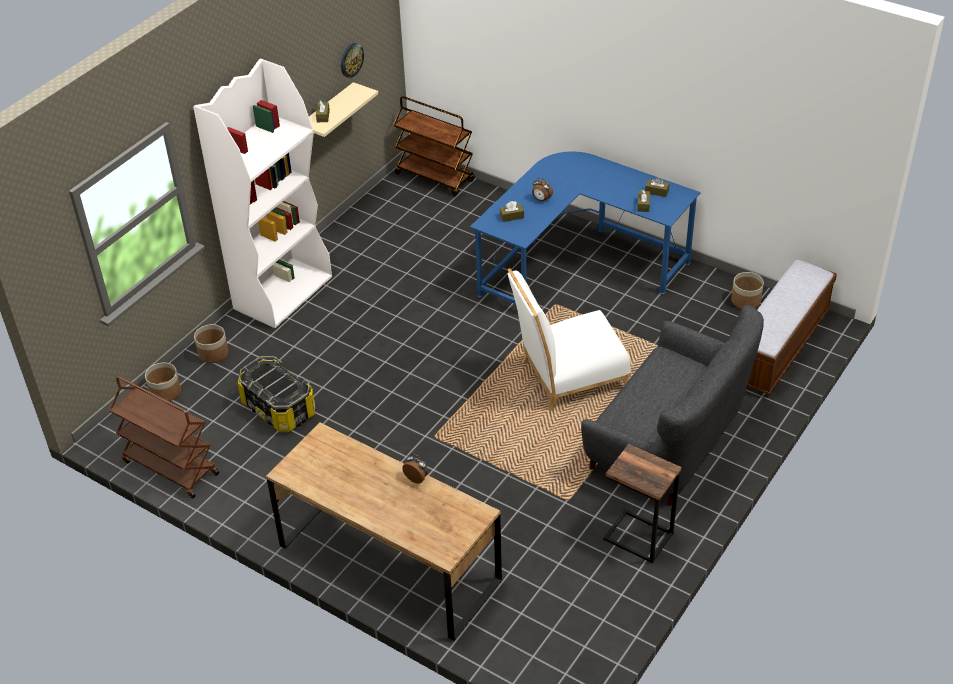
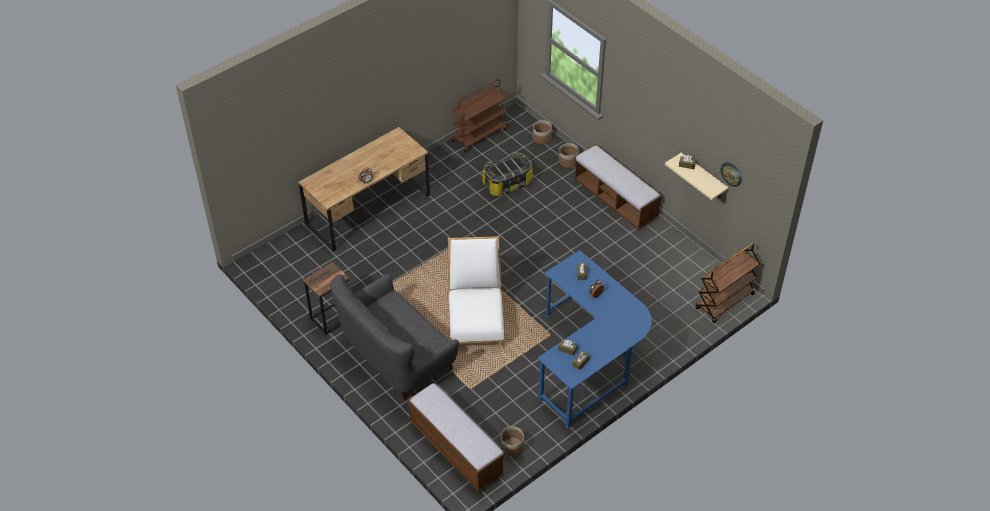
camera: 105 degrees right, 5 degrees up
white bookcase [193,58,332,328] -> bench [574,144,662,230]

